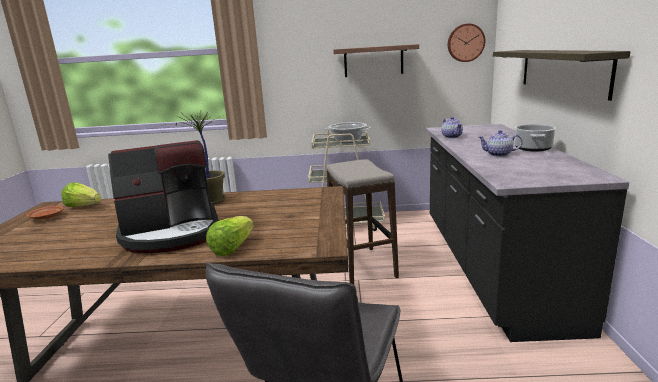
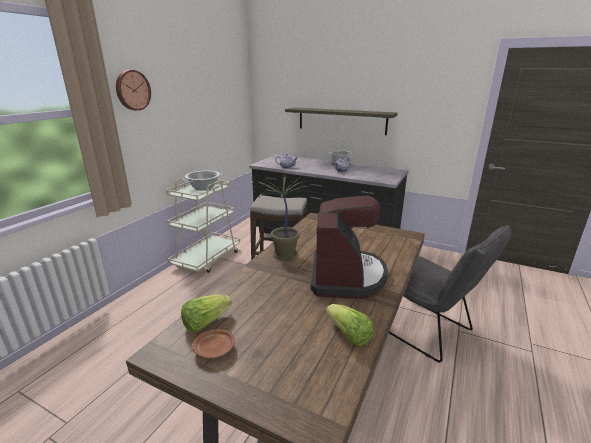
camera: 65 degrees left, 5 degrees up
lettuce [206,216,254,256] -> lettuce moved to [326,304,373,346]
shelf [333,44,419,77] -> none
wall clock [448,23,485,62] -> wall clock moved to [116,70,151,111]

